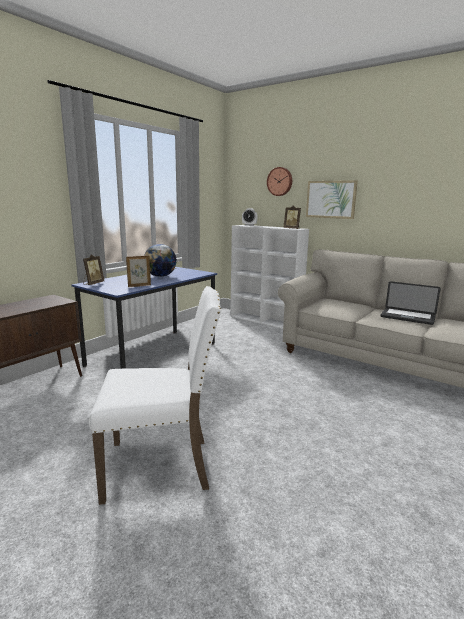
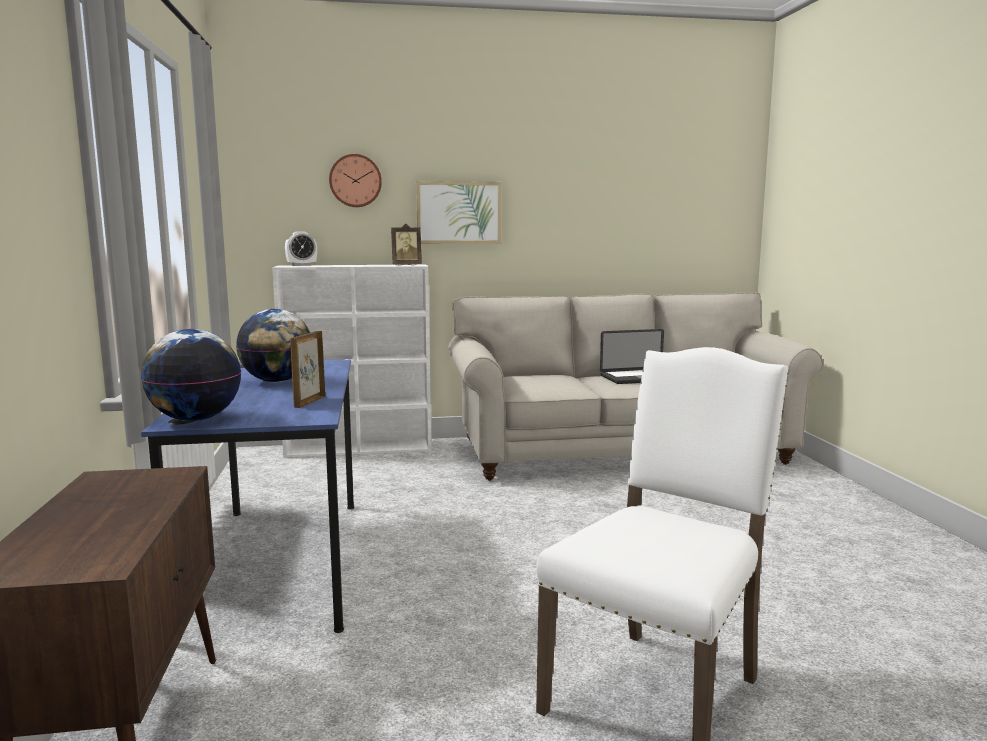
camera: 45 degrees left, 5 degrees down
picture frame [83,254,104,285] -> globe [141,329,241,421]

